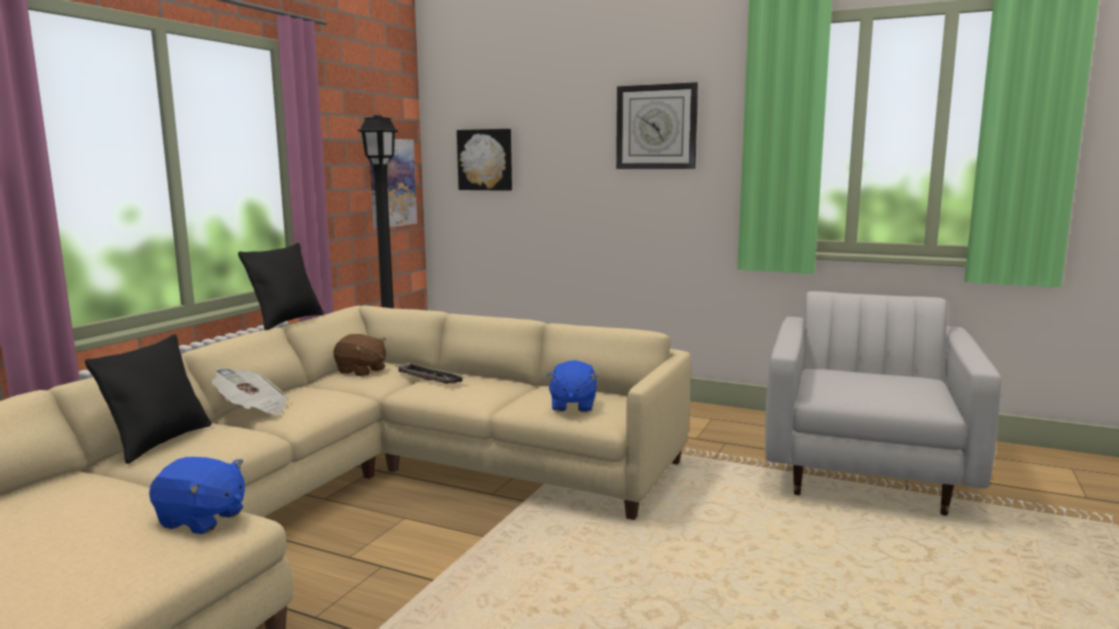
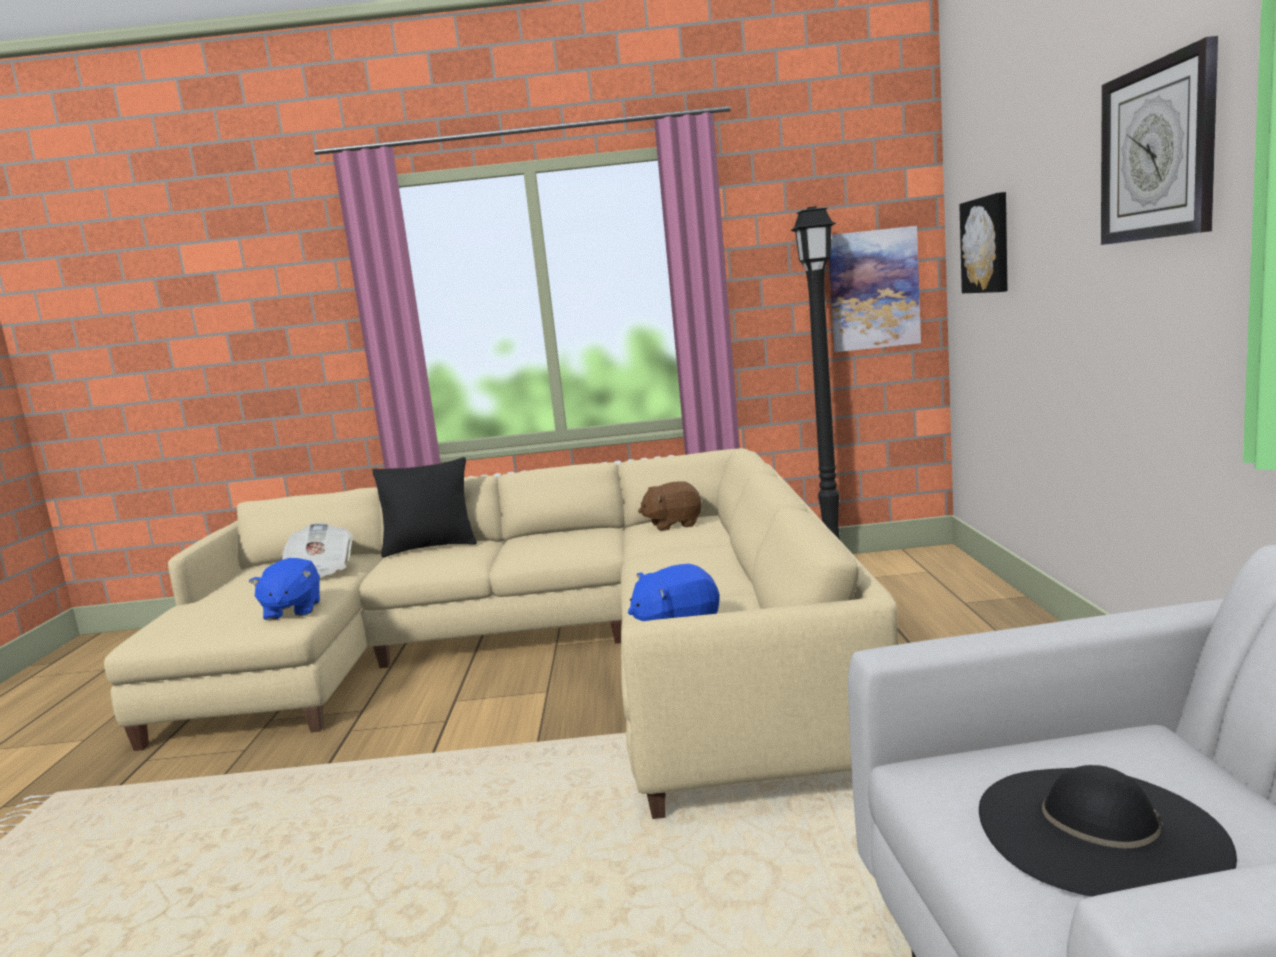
camera: 65 degrees right, 0 degrees up
newspaper [212,368,289,415] -> newspaper moved to [281,522,353,578]
black pillow [238,243,324,330] -> none
brown plush toy [333,334,386,376] -> brown plush toy turned 75 degrees clockwise [638,482,702,531]
tray [395,362,465,384] -> none
none -> black hat [979,765,1237,897]

